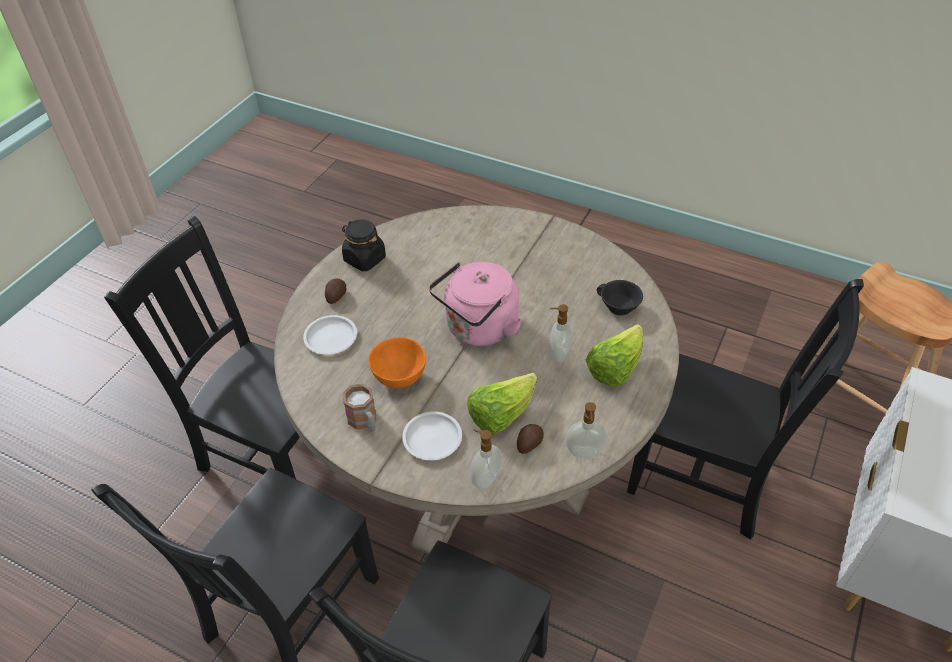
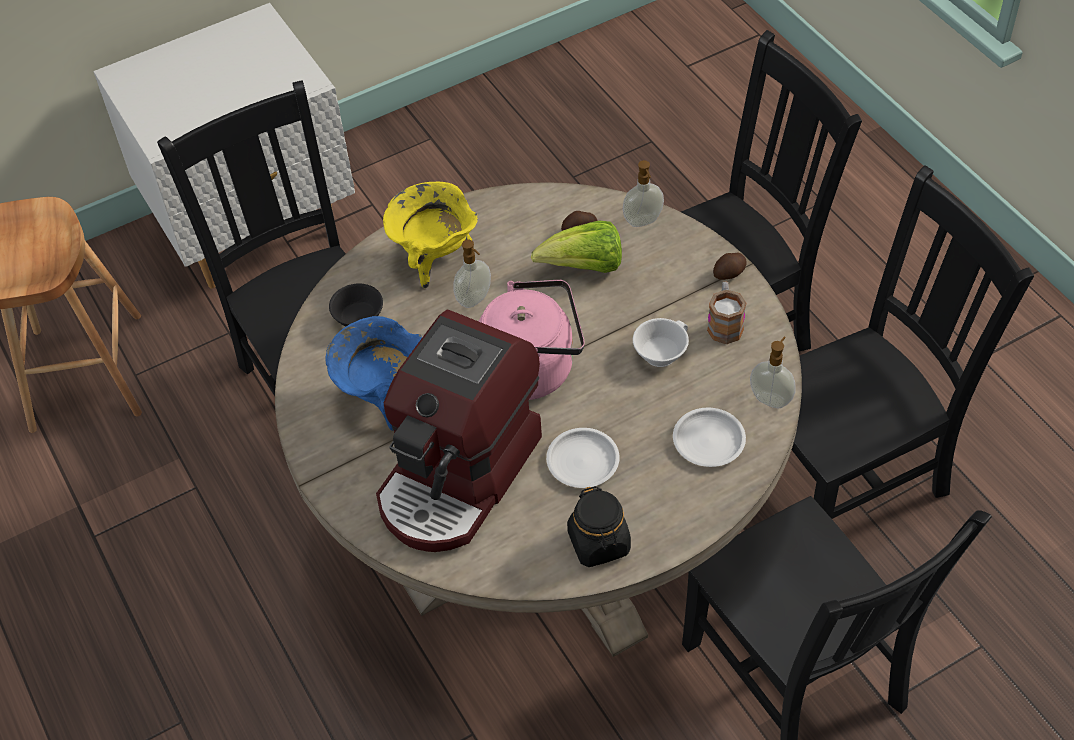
camera: 145 degrees left, 5 degrees up
potato [325,278,347,304] -> potato moved to [713,253,747,280]
orange bowl [368,337,426,388] -> white cup [633,318,689,367]
white plate [402,412,462,460] -> white plate moved to [546,428,620,488]
soap dispenser [565,402,607,457] -> soap dispenser moved to [750,337,796,408]
lettuce [586,324,643,387] -> yellow cooking pot [383,182,478,288]
none -> blue cooking pot [326,316,422,431]
none -> coffee machine [376,310,542,552]

